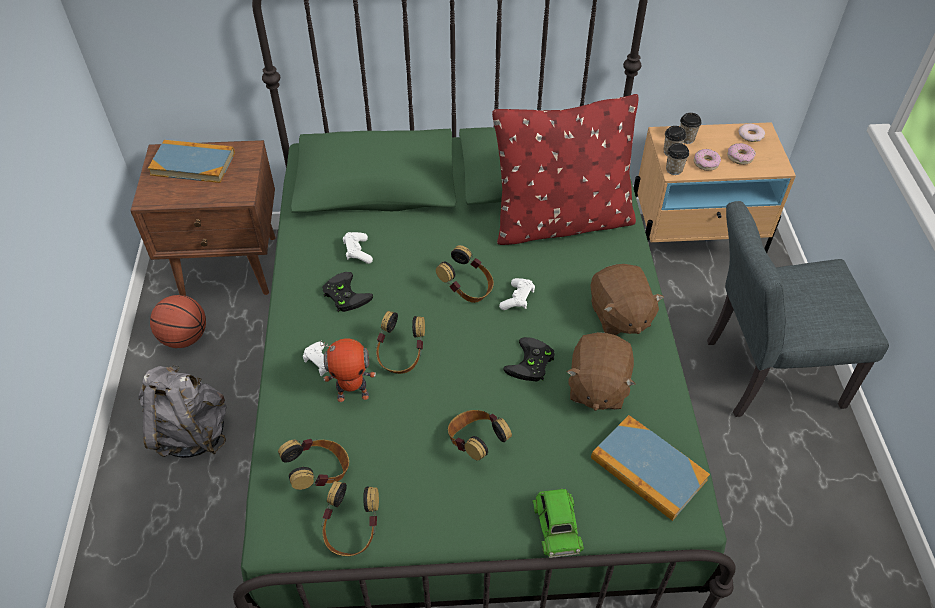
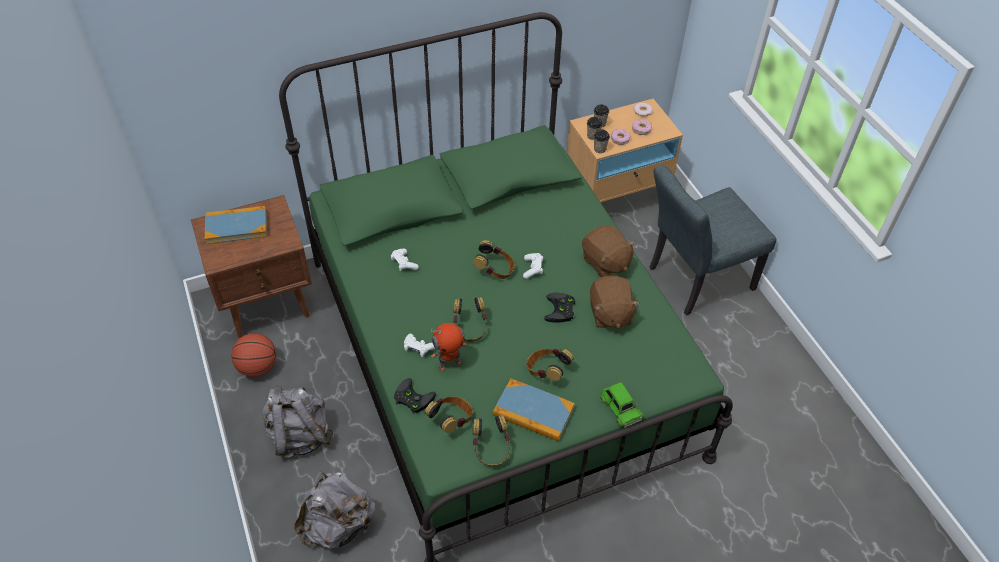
camera: 20 degrees left, 0 degrees up
black game controller [322,272,373,312] -> black game controller moved to [394,378,436,414]
red pillow [492,94,639,245] -> none
book [591,415,710,521] -> book moved to [493,379,575,441]
none -> grey backpack [294,471,376,549]

